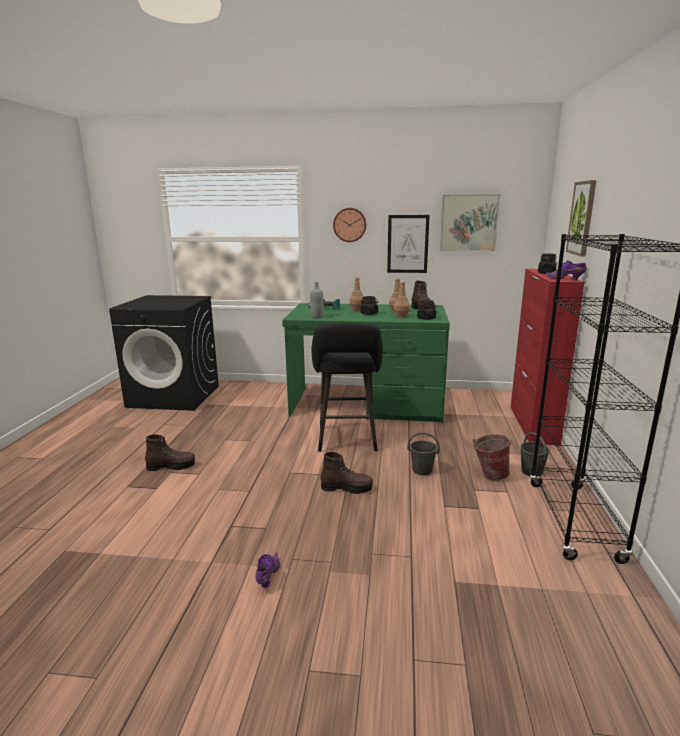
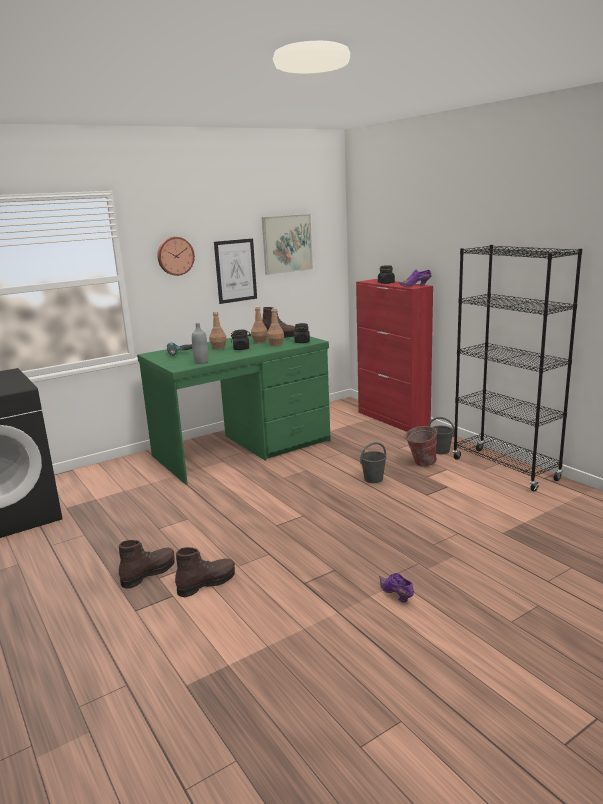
camera: 40 degrees left, 0 degrees up
black stool [311,323,383,452] -> none
brown boot [320,452,373,494] -> brown boot moved to [175,547,235,597]
picture [566,180,596,256] -> none

